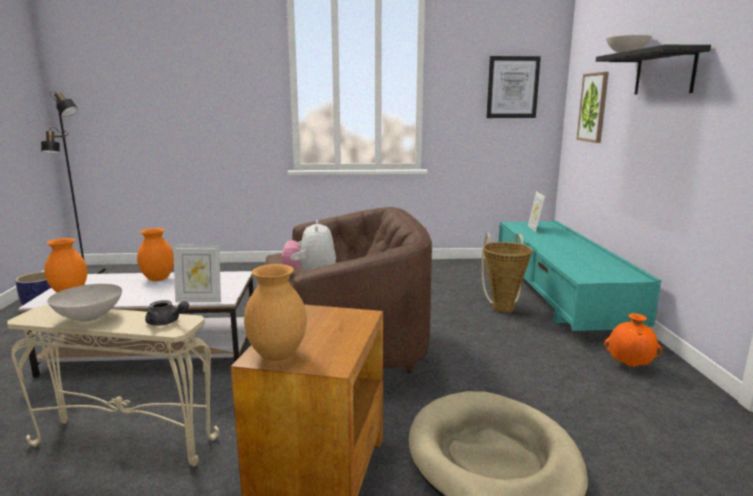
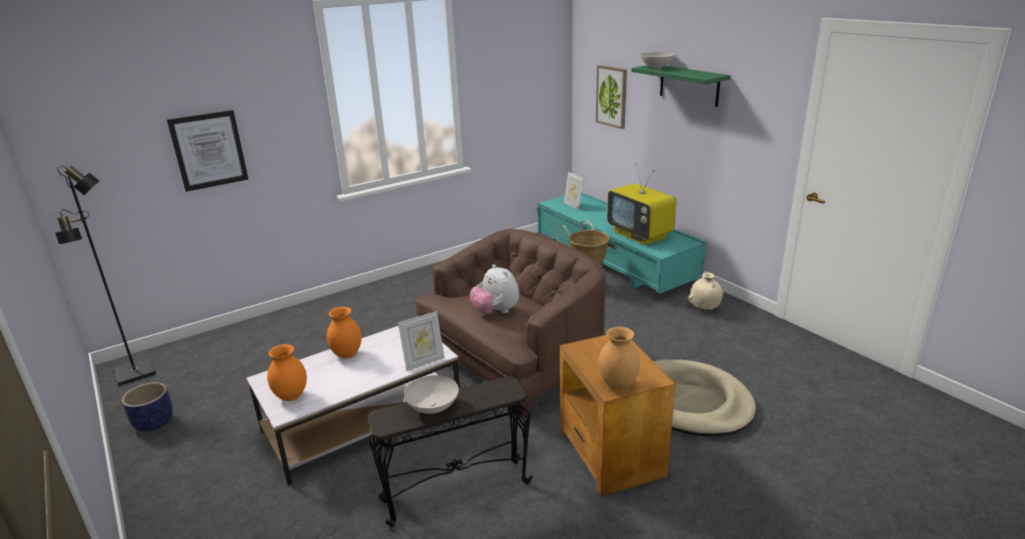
camera: 30 degrees left, 10 degrees up
beige side table [7,304,219,467] -> black side table [368,376,532,527]
grey teapot [145,300,189,326] -> none
picture [486,56,541,118] -> picture moved to [167,110,248,192]
black shelf [596,45,711,94] -> green shelf [631,65,731,107]
orange vase [604,313,662,367] -> beige vase [688,273,724,310]
none -> television [607,163,677,245]

